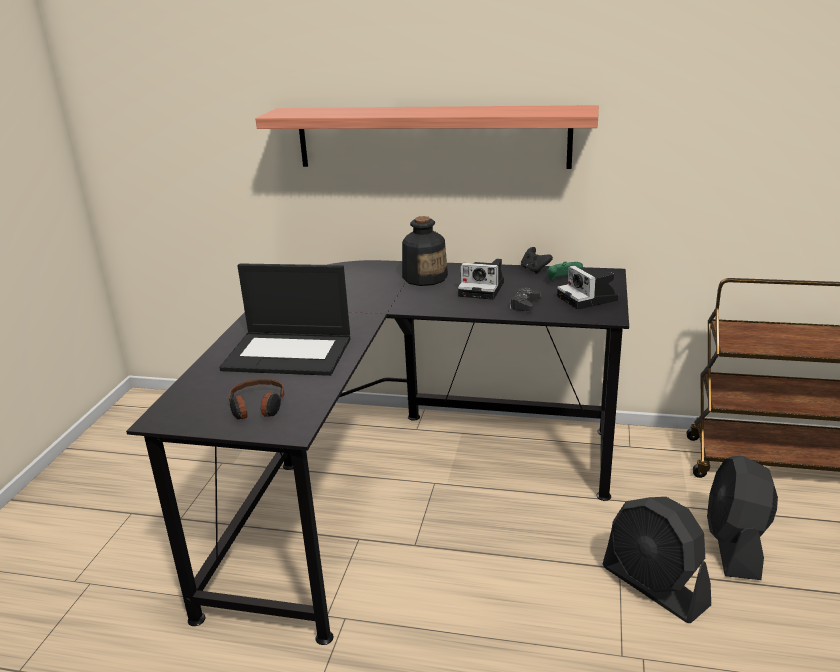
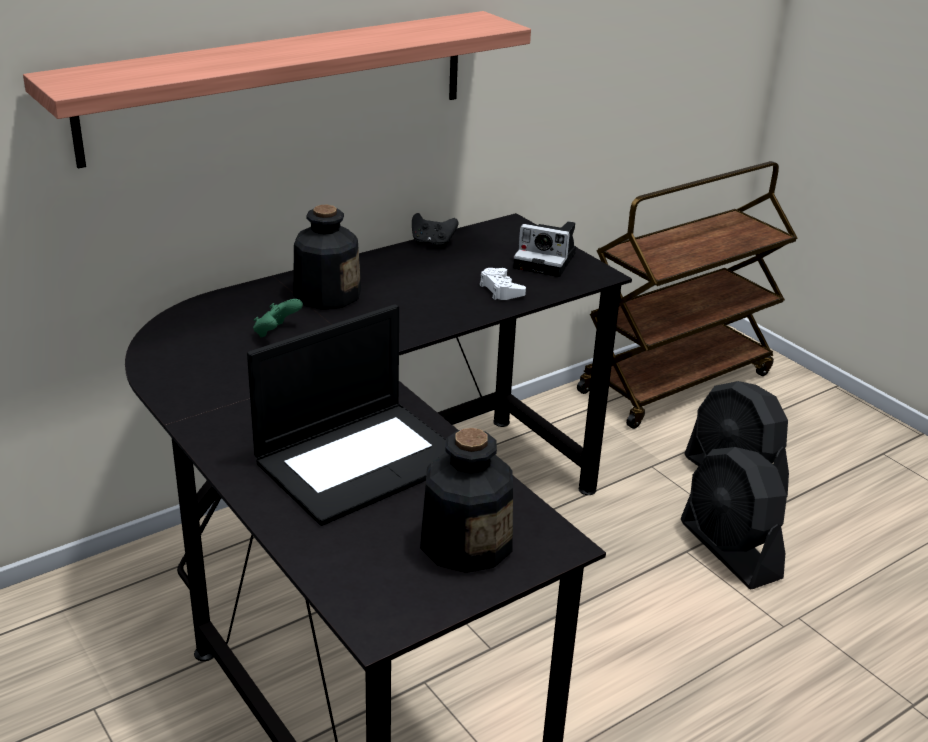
camera: 50 degrees left, 5 degrees up
headphones [229,379,284,419] -> bottle [420,428,513,573]
camera [458,259,504,300] -> none
black game controller [510,288,541,311] -> white game controller [479,268,526,300]
green game controller [547,261,583,280] -> green game controller moved to [253,299,303,338]
black fan [603,497,711,623] -> black fan turned 60 degrees clockwise [681,447,787,589]

